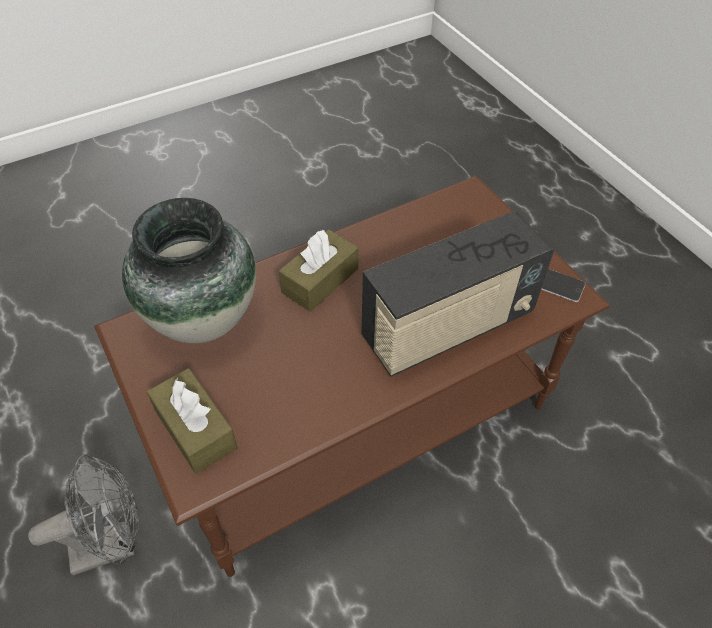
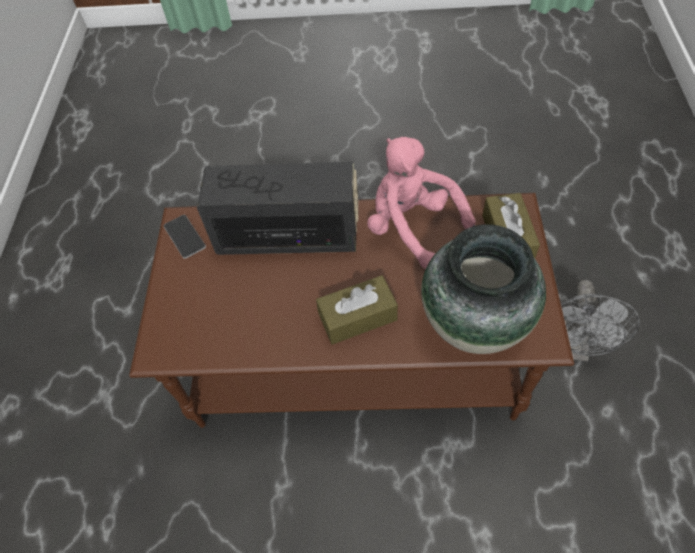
camera: 145 degrees left, 5 degrees up
grey fan [28,454,139,575] -> grey fan turned 90 degrees counterclockwise [561,280,640,362]
none -> pink plush toy [367,137,476,270]

